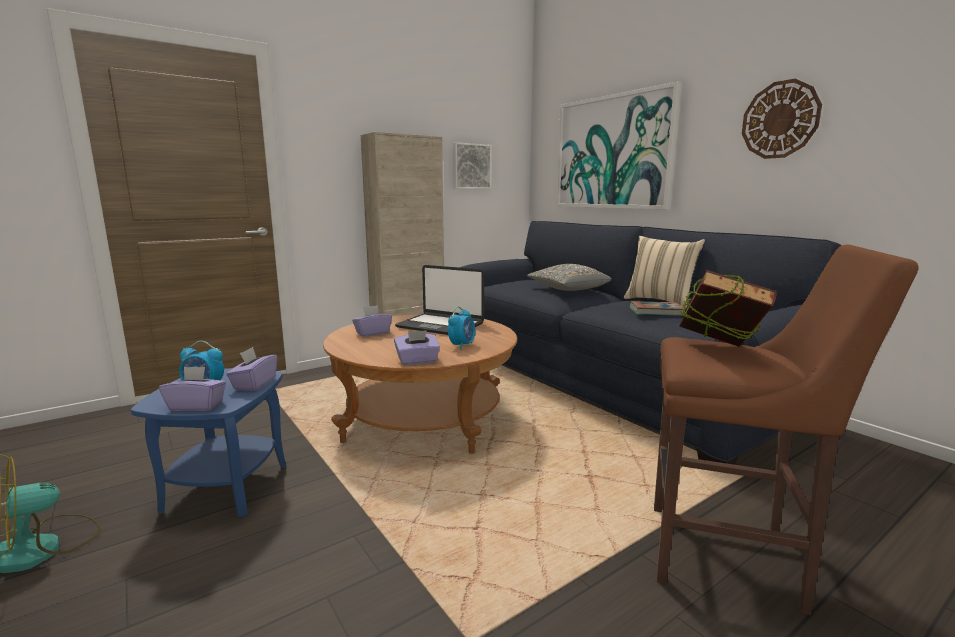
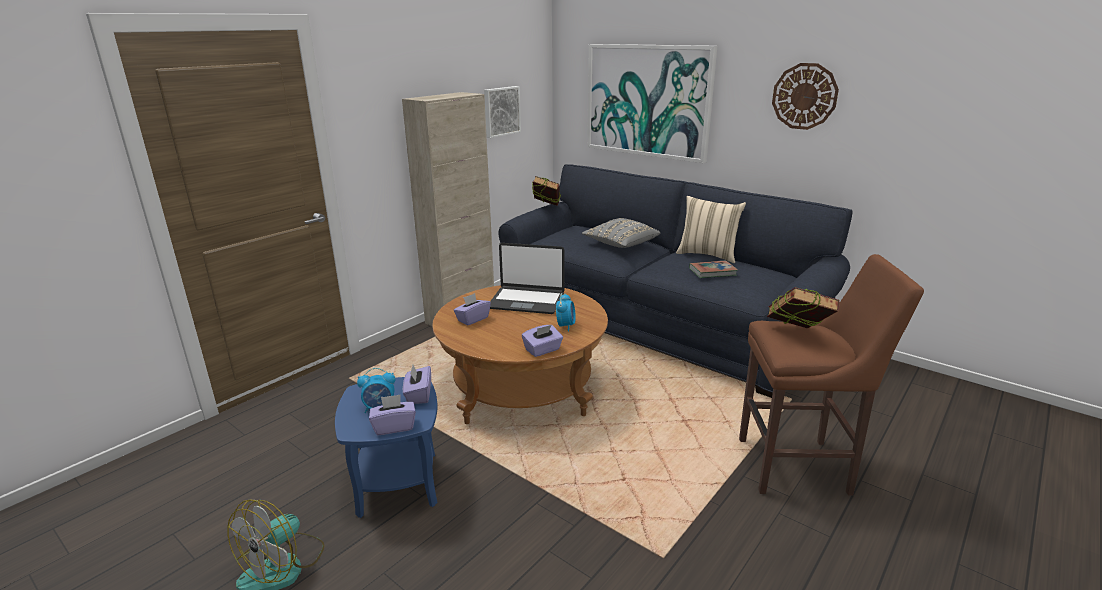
camera: 15 degrees left, 10 degrees up
none -> book [532,176,561,206]

